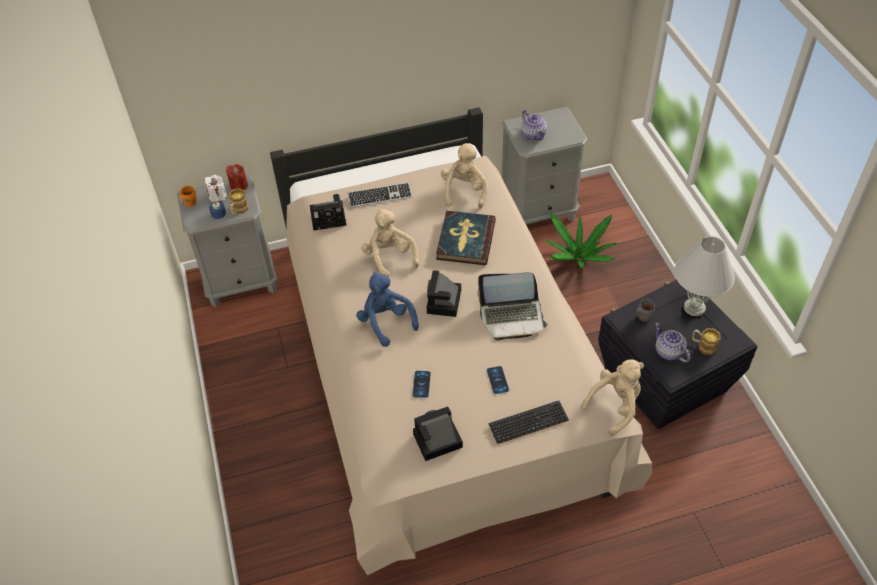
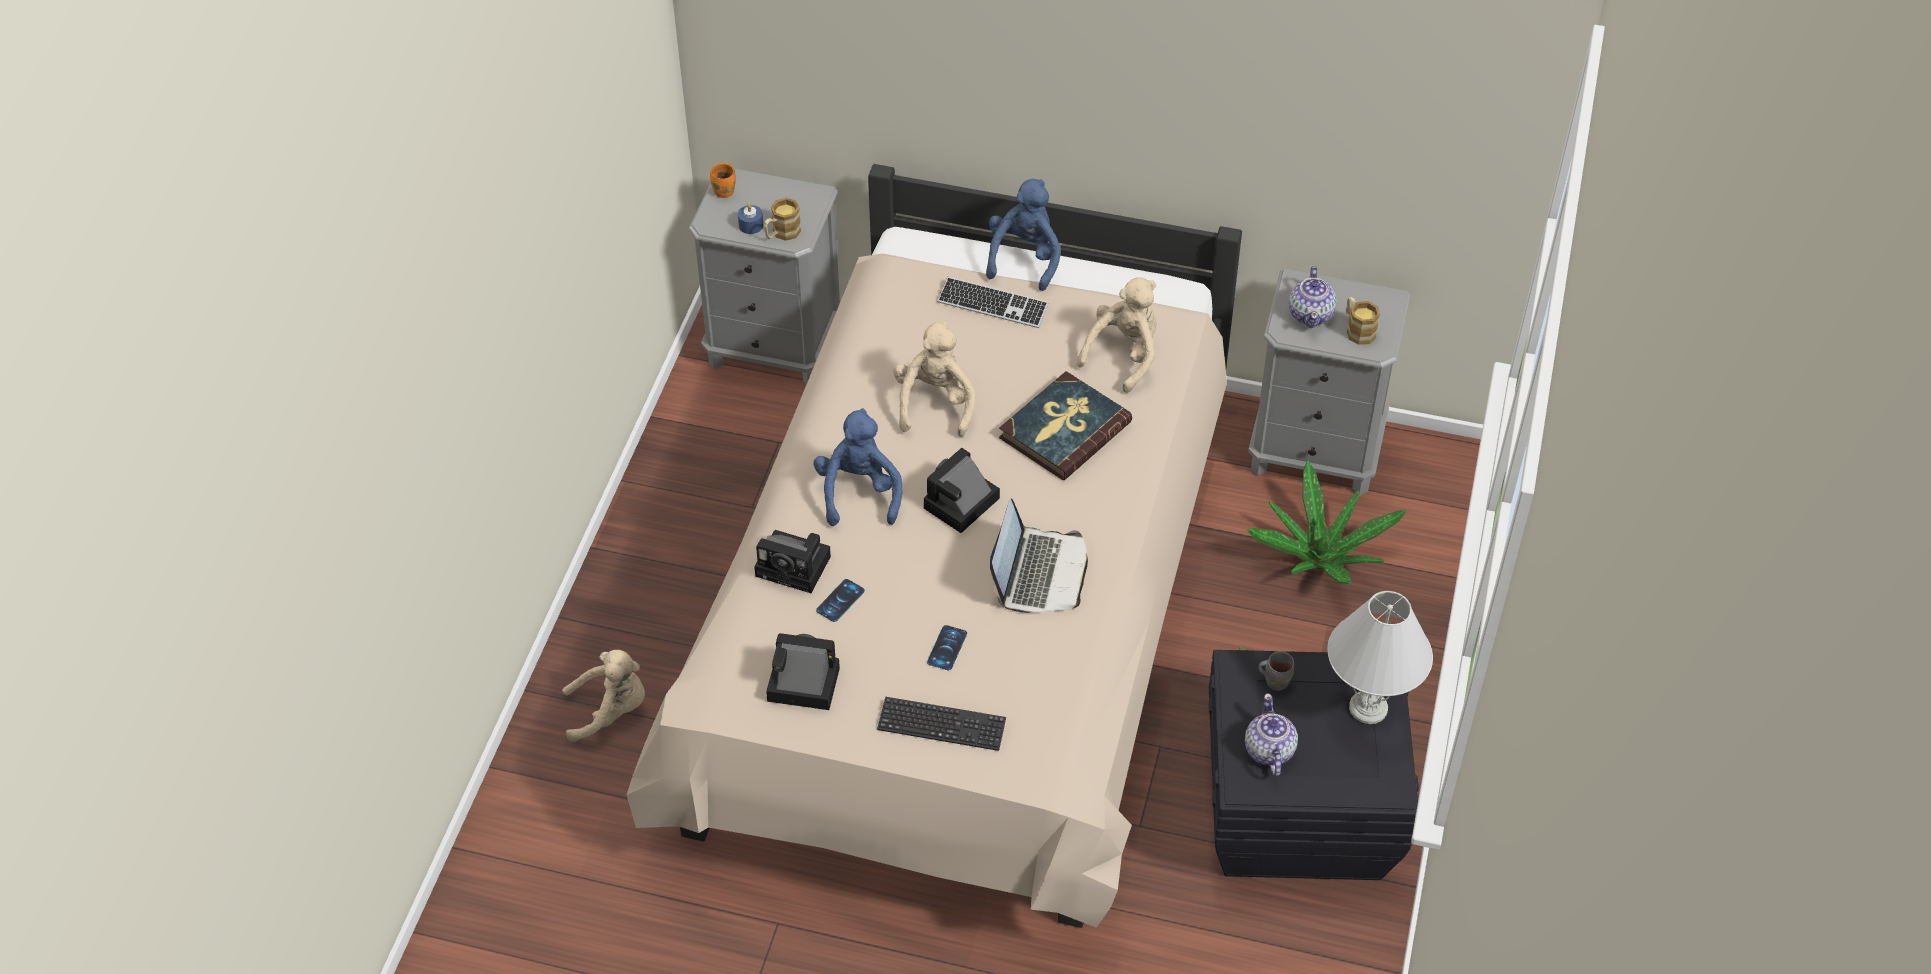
camera: 30 degrees right, 0 degrees up
white candle [205,175,227,202] -> none
red candle [226,164,248,190] -> none
camera [310,194,346,231] -> camera moved to [754,530,831,593]
laptop [477,272,548,340] -> laptop turned 105 degrees counterclockwise [990,498,1088,613]
beige plush toy [580,359,644,436] -> beige plush toy moved to [562,650,645,742]
mug [692,328,721,355] -> mug moved to [1346,297,1380,345]
none -> blue plush toy [986,179,1061,291]

